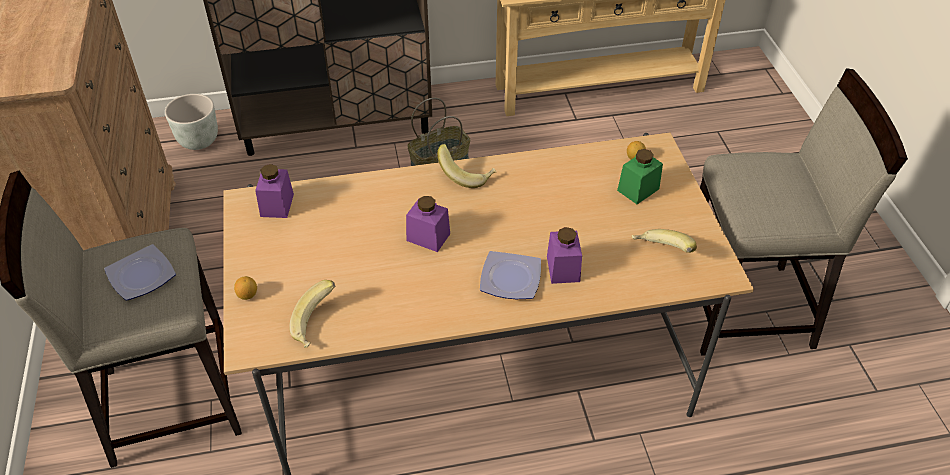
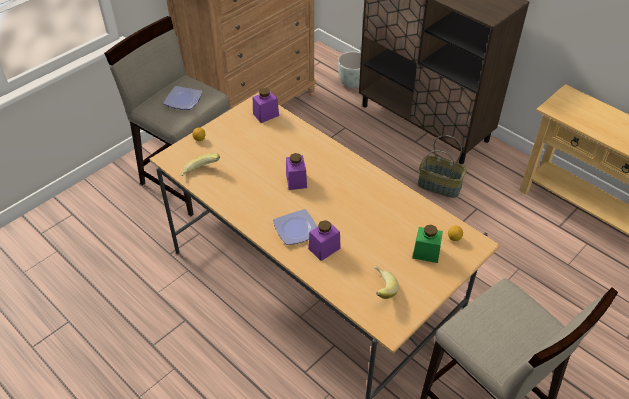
camera: 55 degrees right, 0 degrees up
banana [437,144,496,188] -> none

